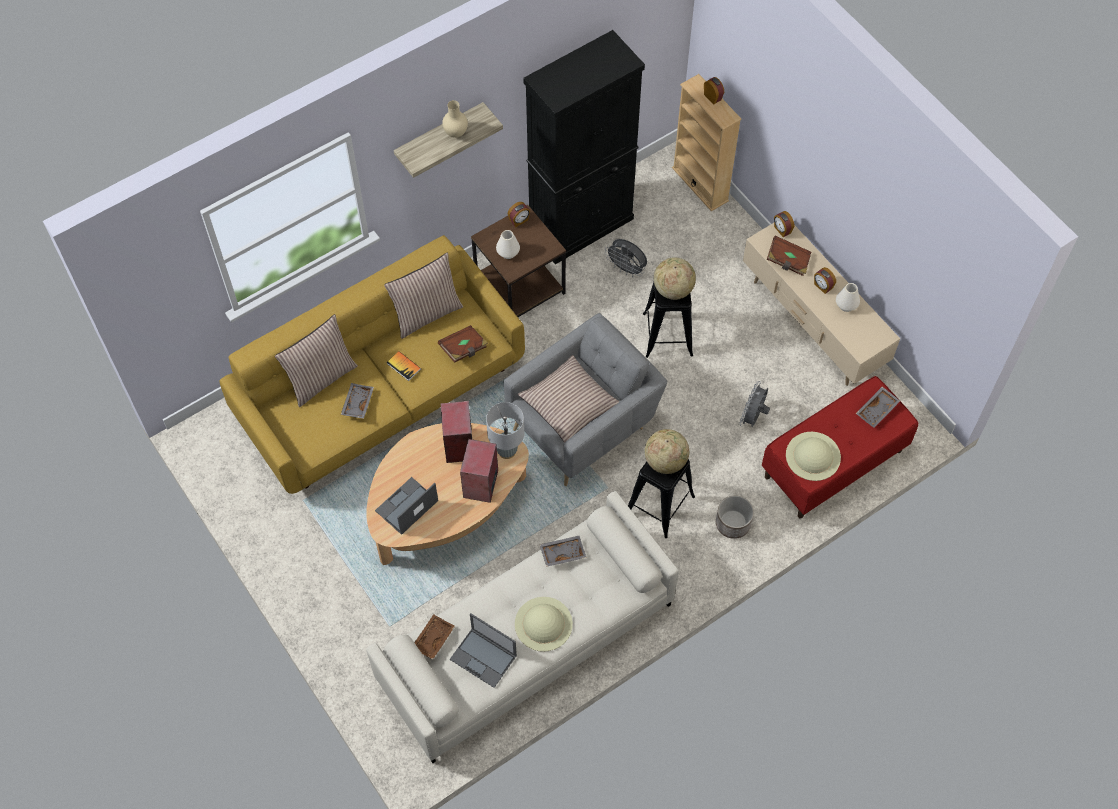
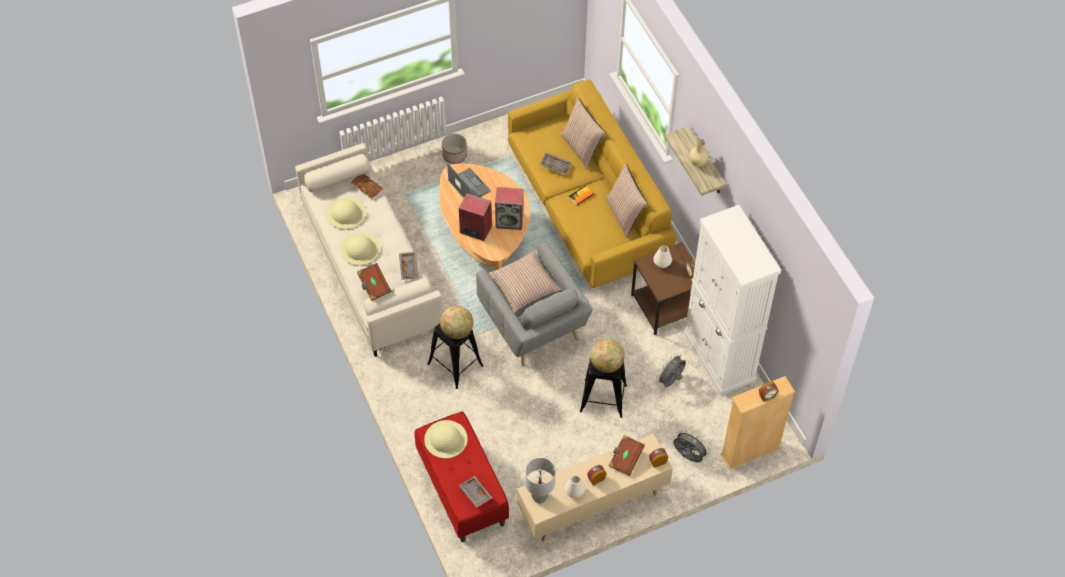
camera: 100 degrees right, 5 degrees down
brown book [438,325,488,363] -> brown book moved to [357,263,391,301]
laptop [450,613,517,688] -> beige hat [326,197,366,229]
grey table lamp [486,402,524,459] -> grey table lamp moved to [525,458,556,503]
black cabinet [523,30,645,264] -> white cabinet [684,205,781,395]
planter [716,495,754,539] -> planter moved to [442,134,467,164]
grey fan [740,381,770,427] -> grey fan moved to [673,430,710,462]

